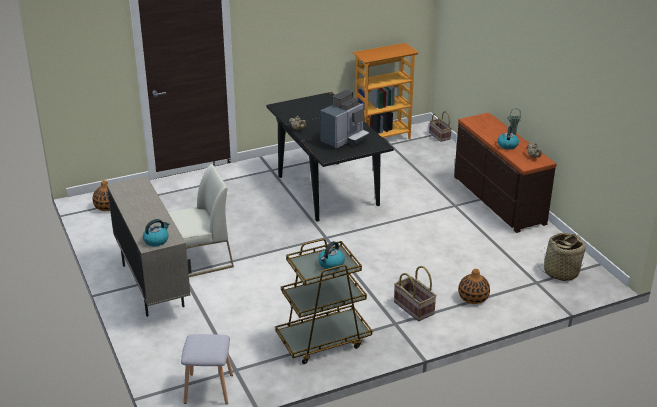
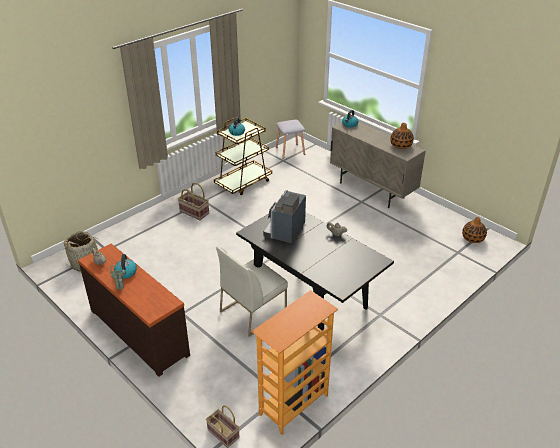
camera: 160 degrees right, 5 degrees up
white chair [168,164,234,277] -> white chair moved to [216,246,288,337]
vase [458,269,490,304] -> vase moved to [390,123,414,149]

